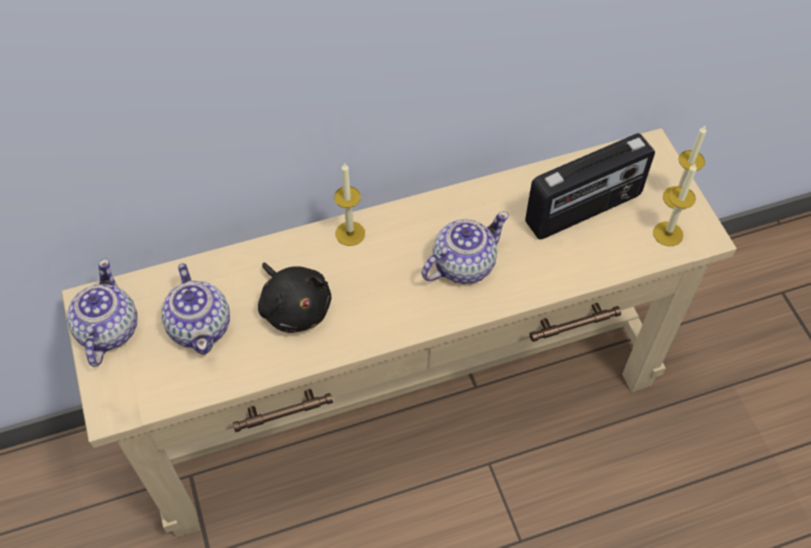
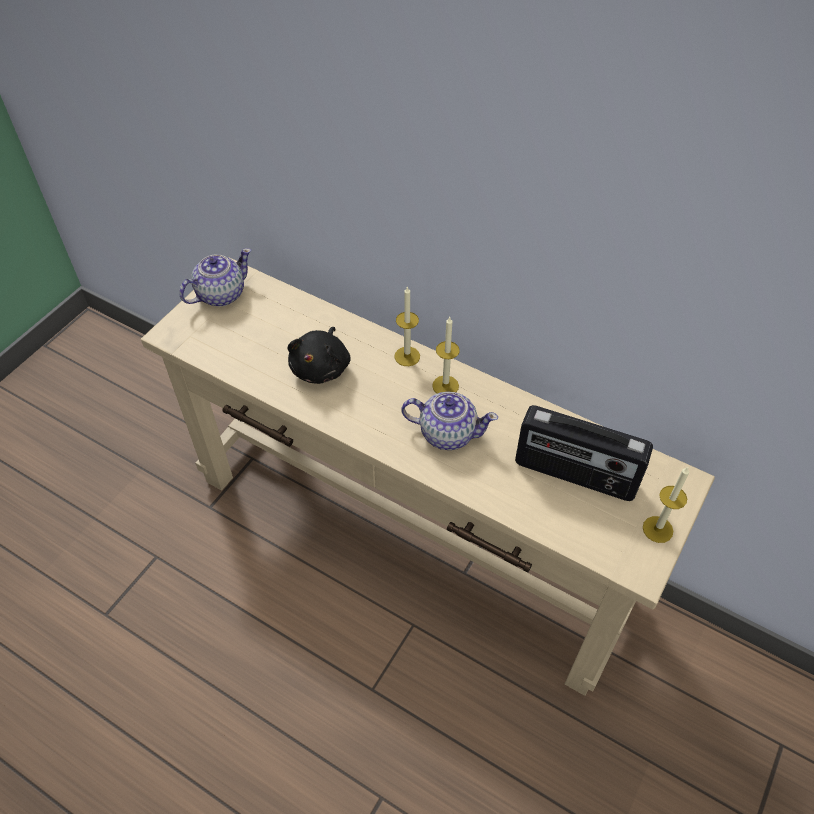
camera: 50 degrees right, 5 degrees down
teapot [161,263,230,354] -> none
candle [653,164,697,246] -> candle moved to [432,317,460,393]

